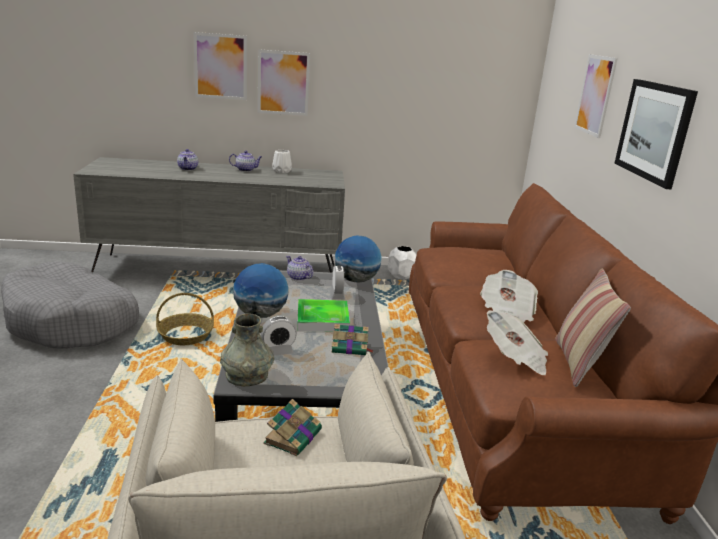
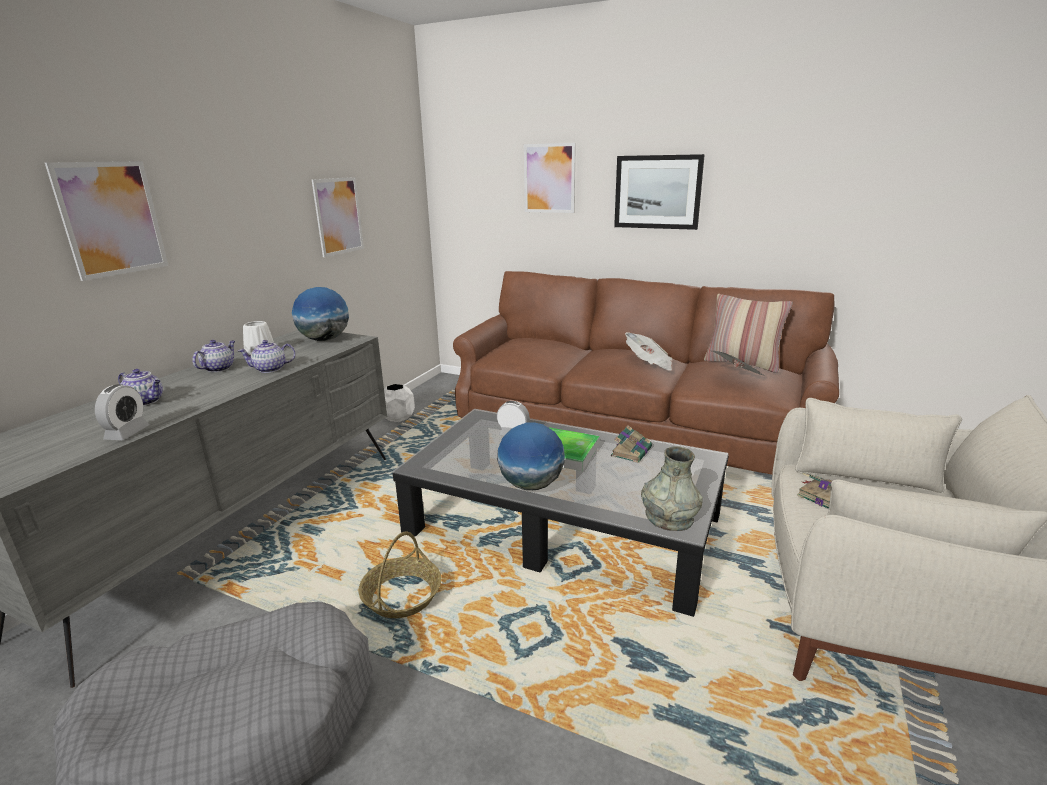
camera: 60 degrees left, 0 degrees up
picture [258,49,310,116] -> picture moved to [312,177,364,257]
alarm clock [261,316,297,356] -> alarm clock moved to [95,384,150,440]
teapot [286,256,314,281] -> teapot moved to [238,340,296,373]
globe [335,235,382,283] -> globe moved to [292,287,349,341]

